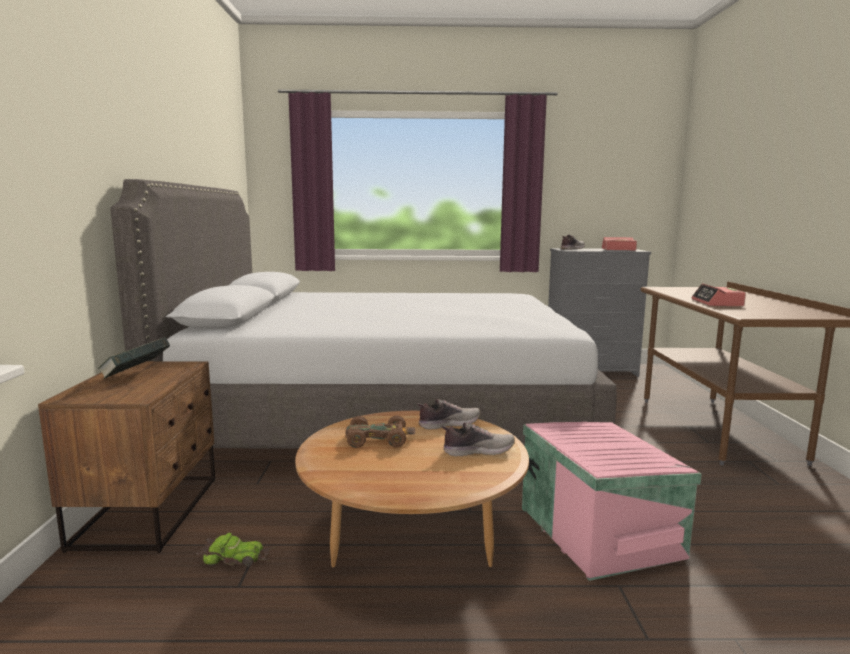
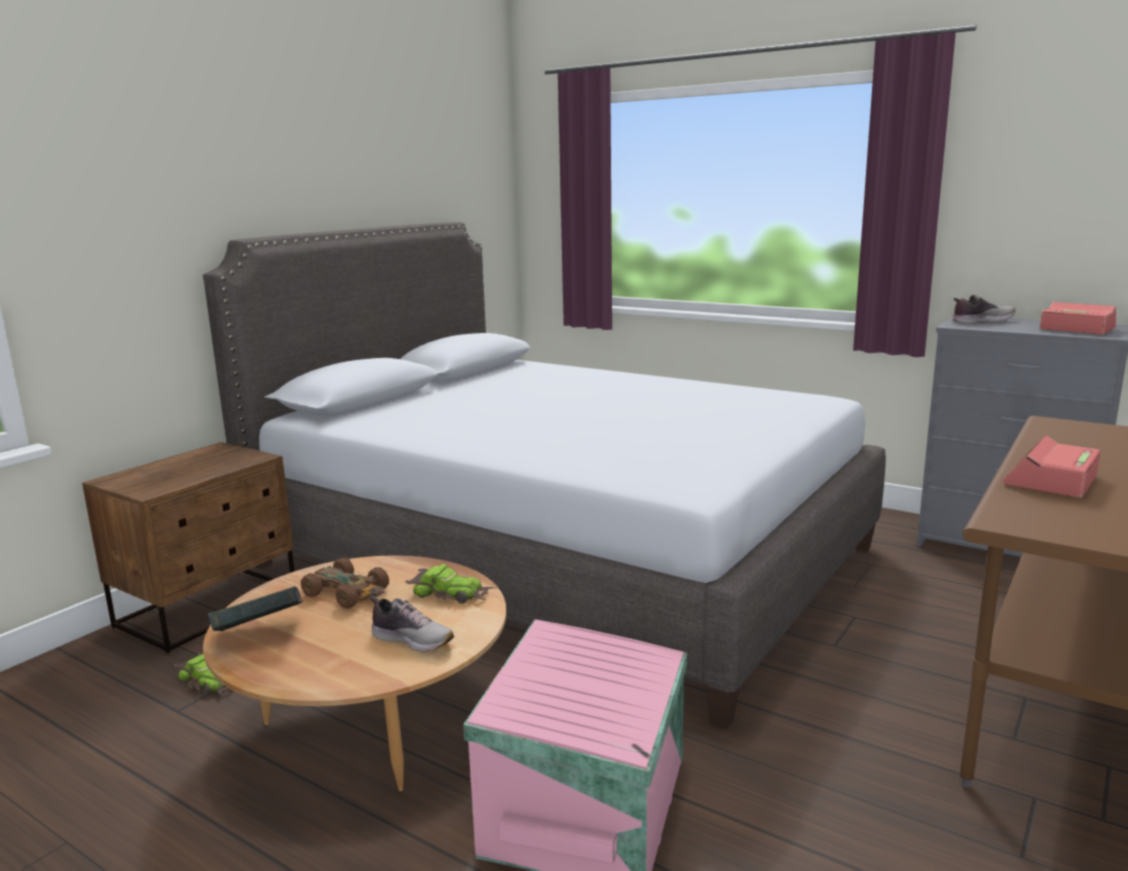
camera: 35 degrees right, 5 degrees up
book [97,337,170,379] -> book moved to [208,586,303,631]
shoe [417,399,480,430] -> toy car [405,564,495,604]

